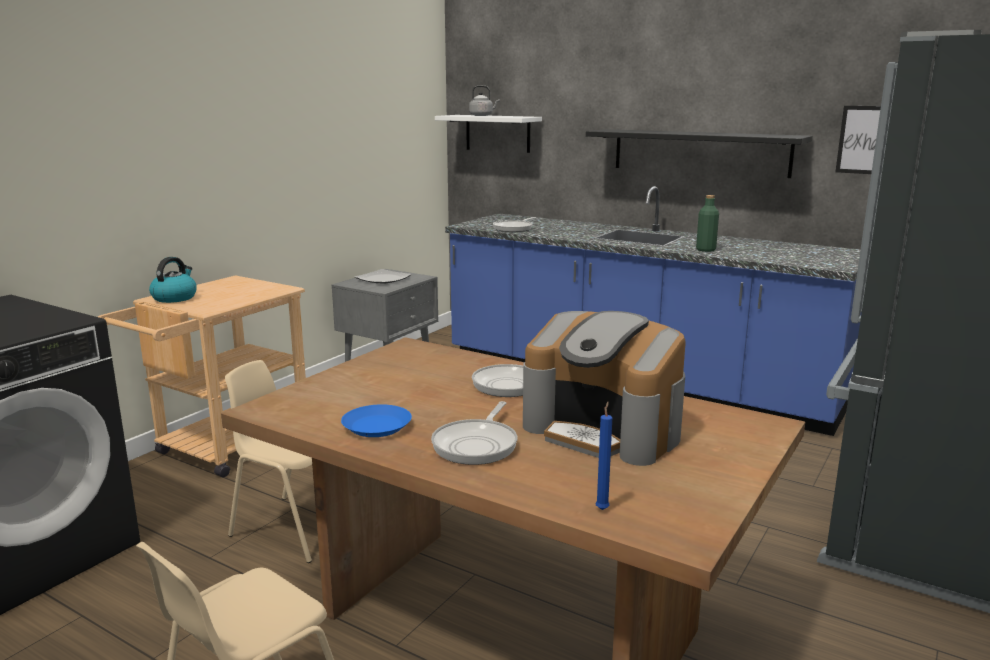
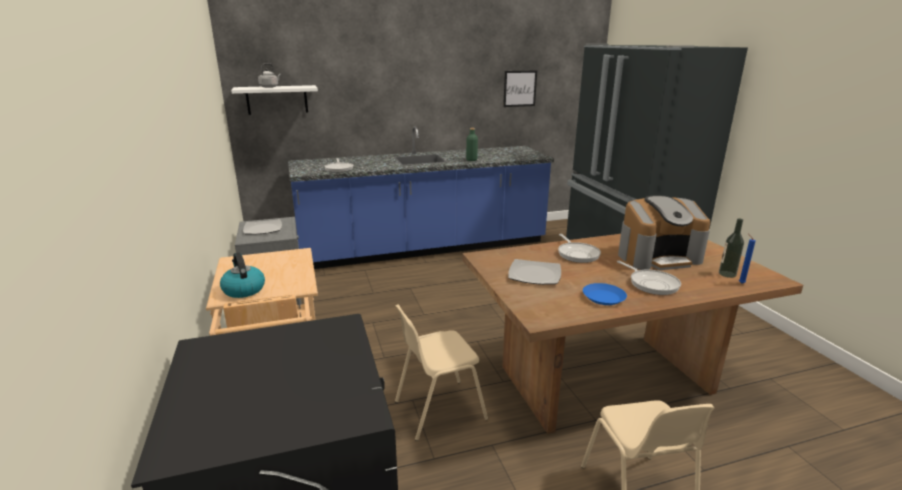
camera: 50 degrees left, 5 degrees up
black shelf [586,129,813,178] -> none
none -> plate [508,259,561,285]
none -> bottle [719,218,744,278]

